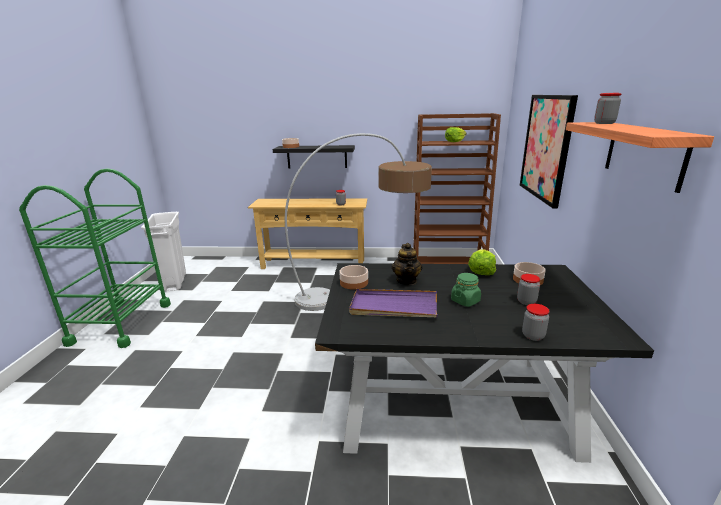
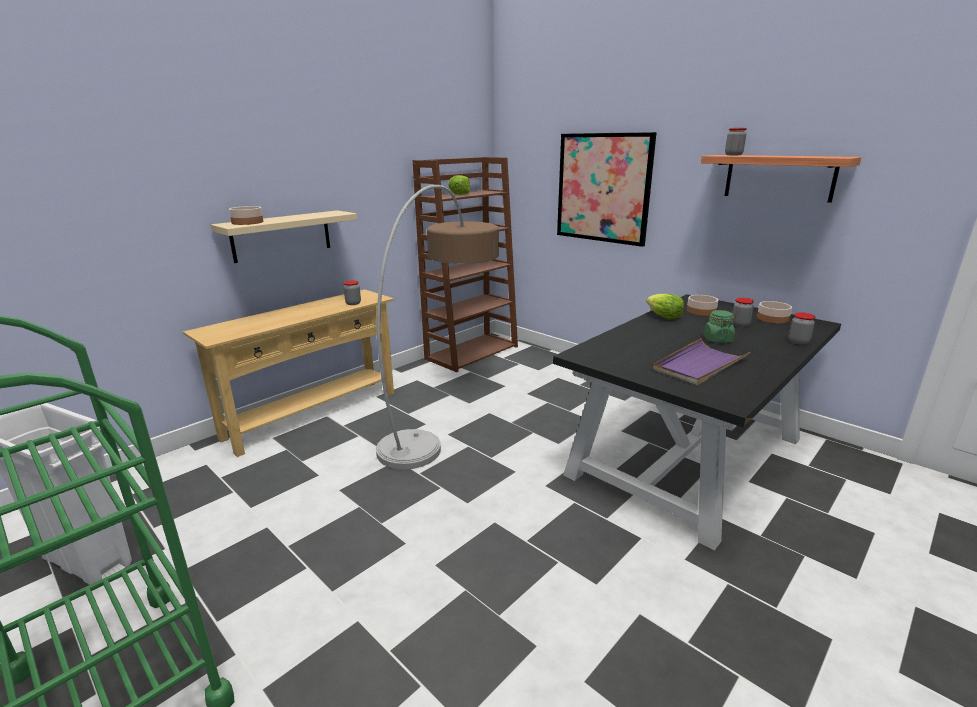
camera: 50 degrees left, 0 degrees up
black shelf [273,145,355,168] -> beige shelf [211,210,358,263]
bowl [339,265,368,290] -> bowl moved to [757,301,792,323]
teapot [391,243,423,285] -> none

